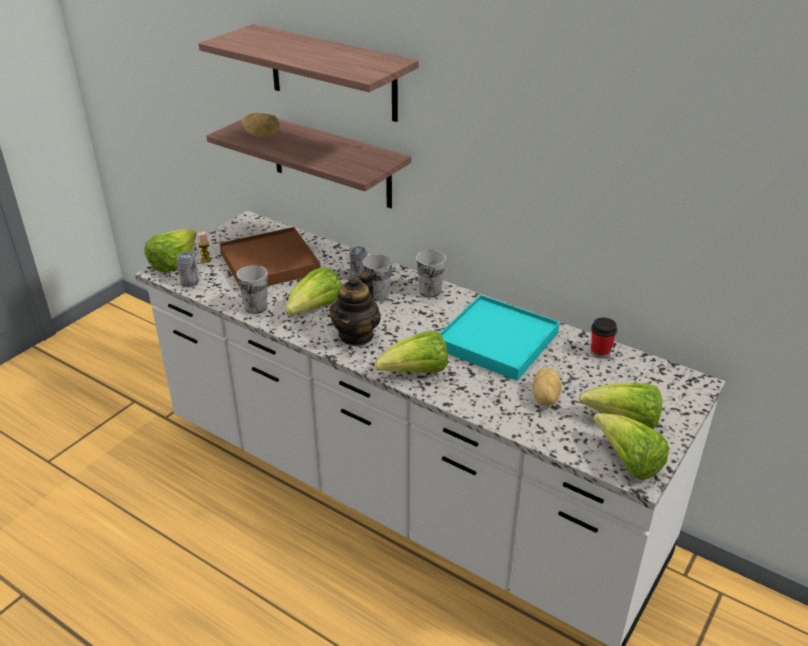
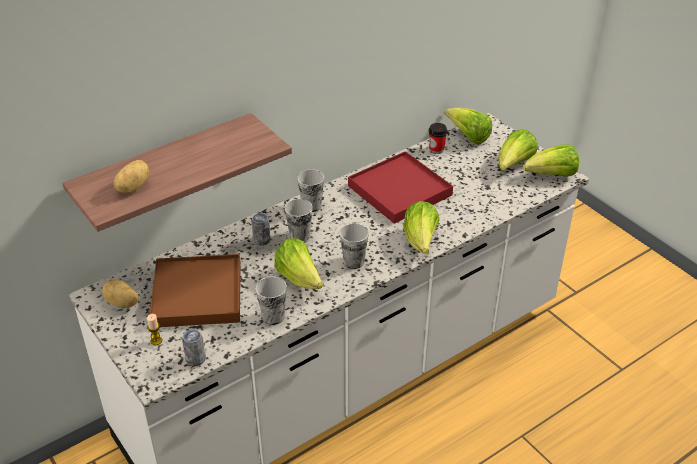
camera: 70 degrees left, 5 degrees up
lettuce [144,229,196,272] -> lettuce moved to [445,108,492,145]
shelf [199,24,419,122] -> none
teapot [330,272,381,346] -> cup [340,223,369,269]
turquoise tray [439,295,560,381] -> red tray [348,151,453,224]
potato [533,368,562,406] -> potato moved to [102,279,139,308]

